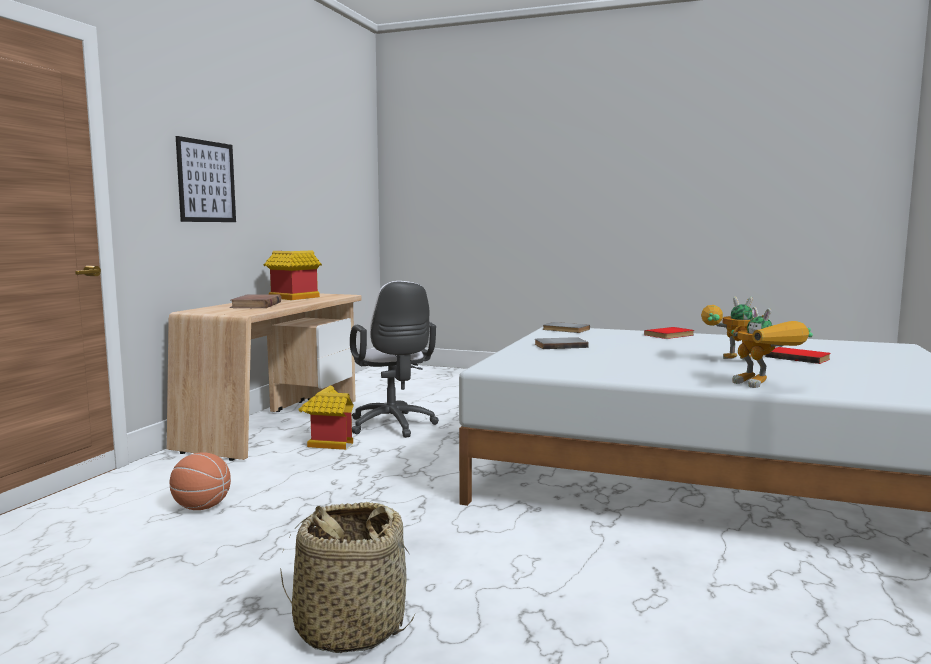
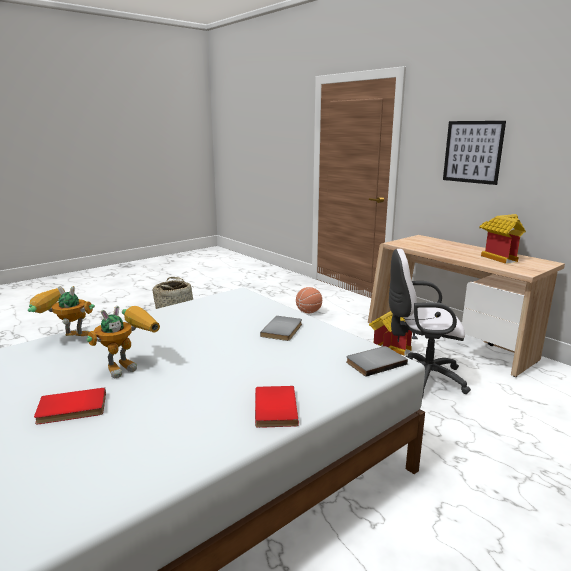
camera: 120 degrees right, 10 degrees up
brown book [230,294,282,308] -> none

